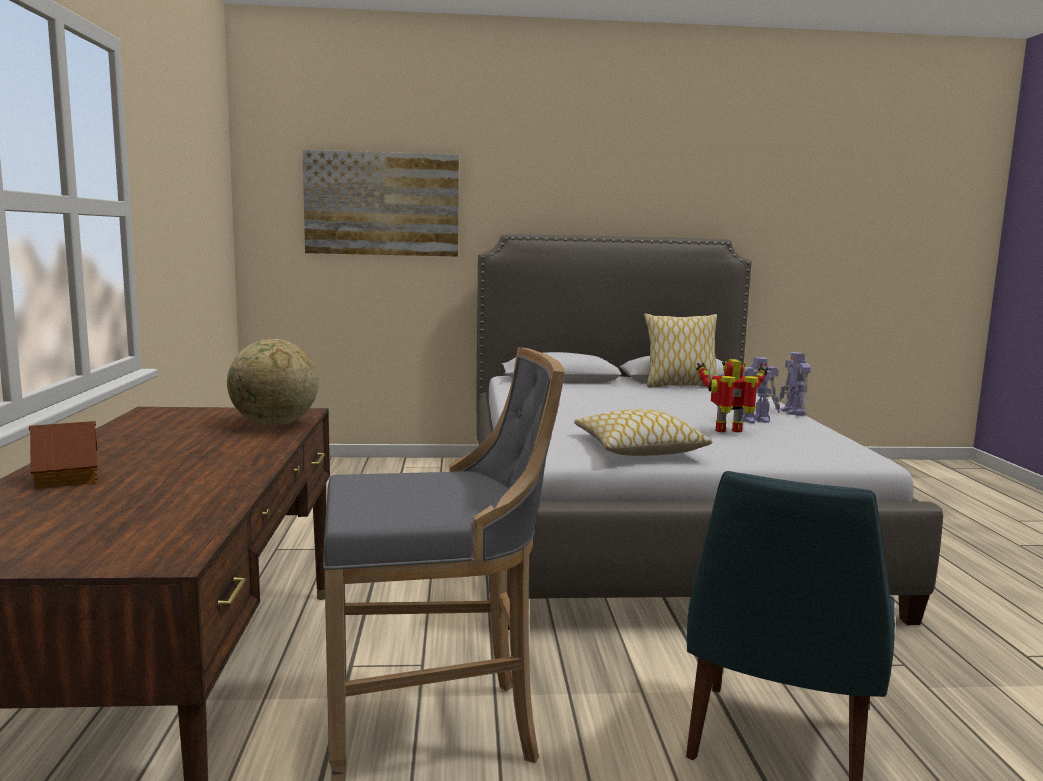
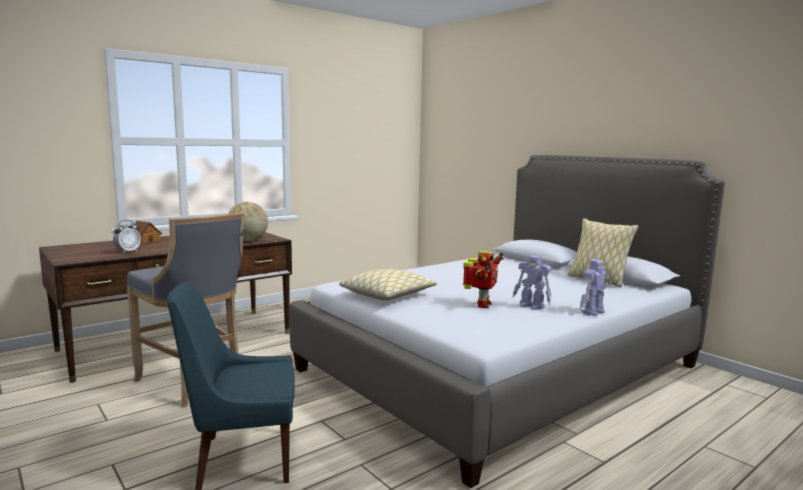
camera: 55 degrees right, 0 degrees up
picture [302,150,459,257] -> none
toy robot [696,359,768,432] -> toy robot turned 60 degrees clockwise [463,251,504,308]
none -> alarm clock [113,220,141,254]

